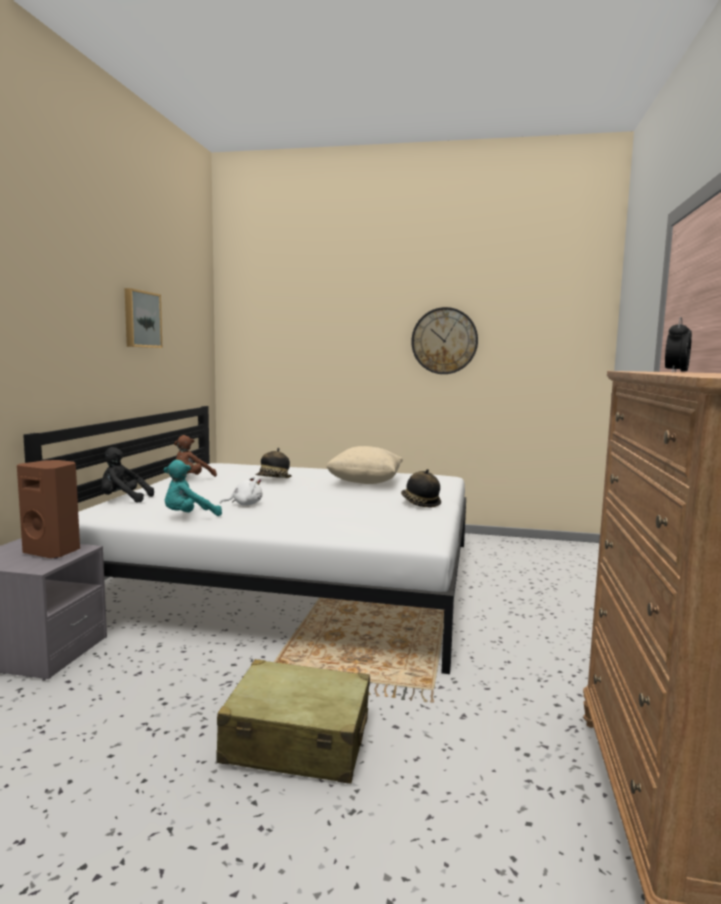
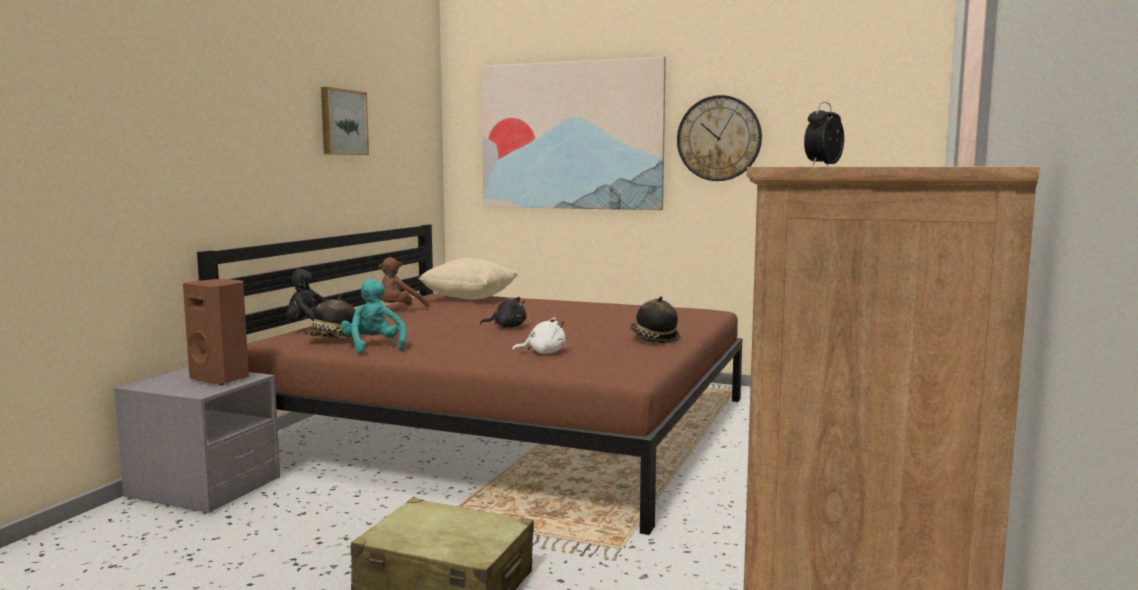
camera: 10 degrees right, 0 degrees up
white bed [23,406,466,674] -> brown bed [197,224,742,535]
turquoise plush toy [164,460,222,516] -> turquoise plush toy turned 90 degrees clockwise [341,279,406,353]
white plush toy [220,477,262,505] -> white plush toy moved to [512,317,566,354]
hat [256,448,292,478] -> hat moved to [305,295,356,339]
beige pillow [325,446,403,484] -> beige pillow moved to [419,258,518,300]
none -> black plush toy [480,297,527,328]
none -> picture [481,56,666,210]

